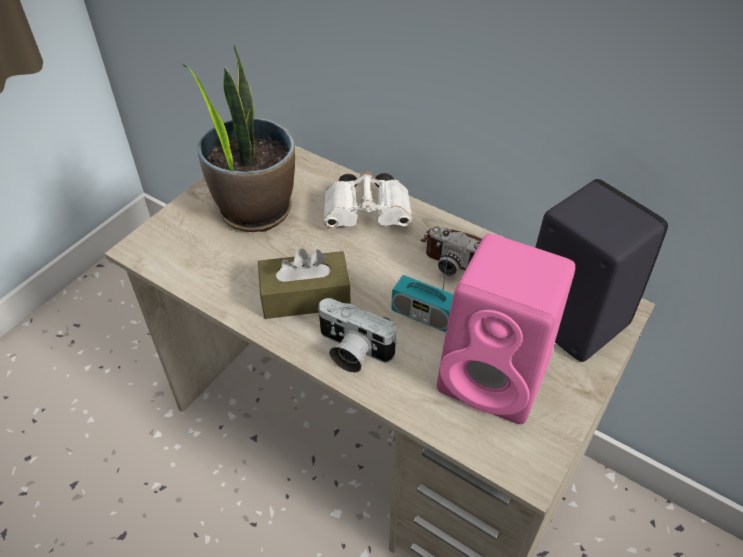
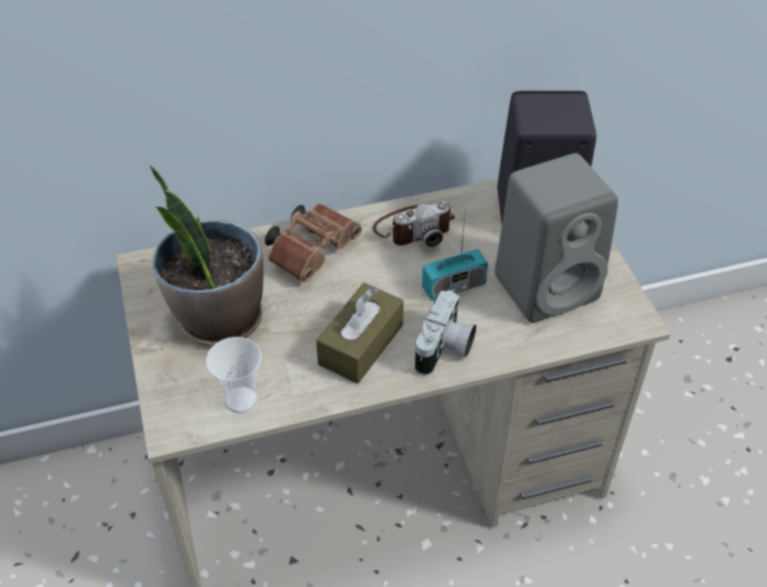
camera: 50 degrees left, 0 degrees up
camera [318,298,398,373] -> camera turned 45 degrees counterclockwise [415,290,476,376]
white binoculars [323,171,412,228] -> brown binoculars [265,204,362,283]
pink speaker [437,234,575,424] -> grey speaker [495,153,618,323]
none -> cup [206,337,262,413]

